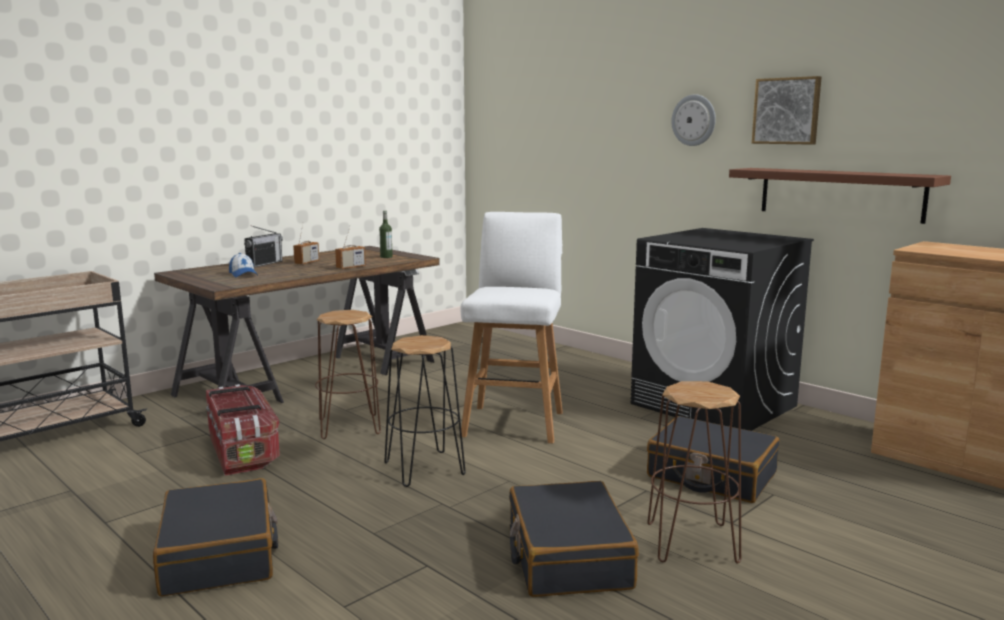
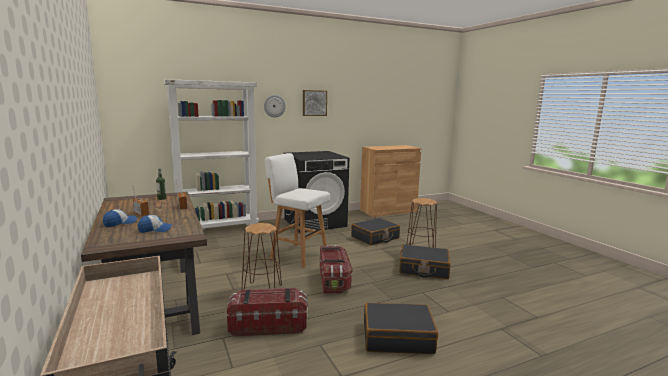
camera: 70 degrees left, 0 degrees up
radio [244,225,283,267] -> cap [103,209,137,227]
black stool [384,335,466,487] -> storage box [319,245,353,294]
brown shelf [729,168,951,224] -> none
none -> white bookcase [164,79,259,229]

